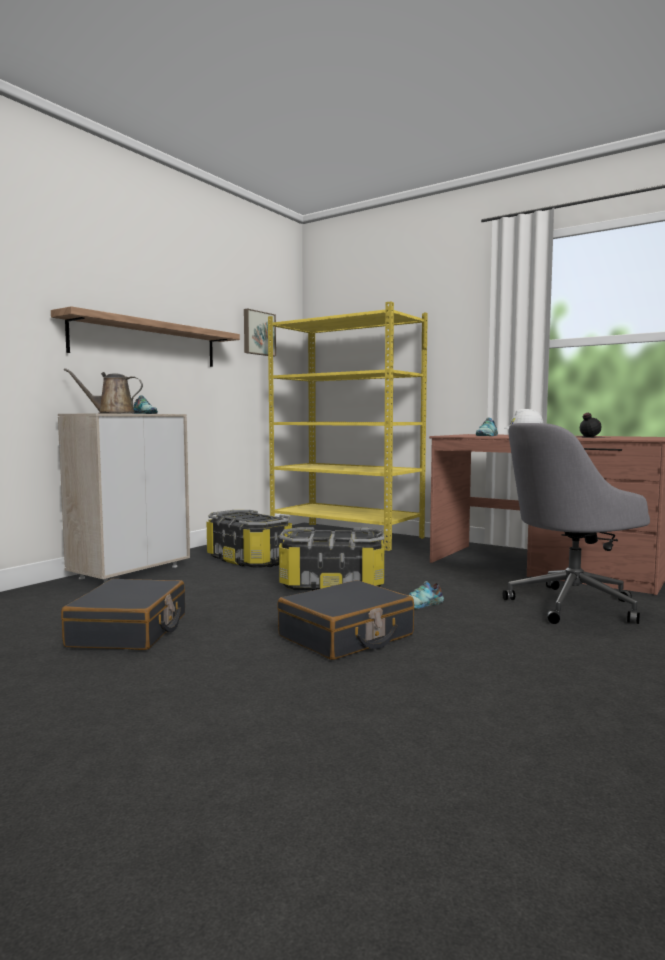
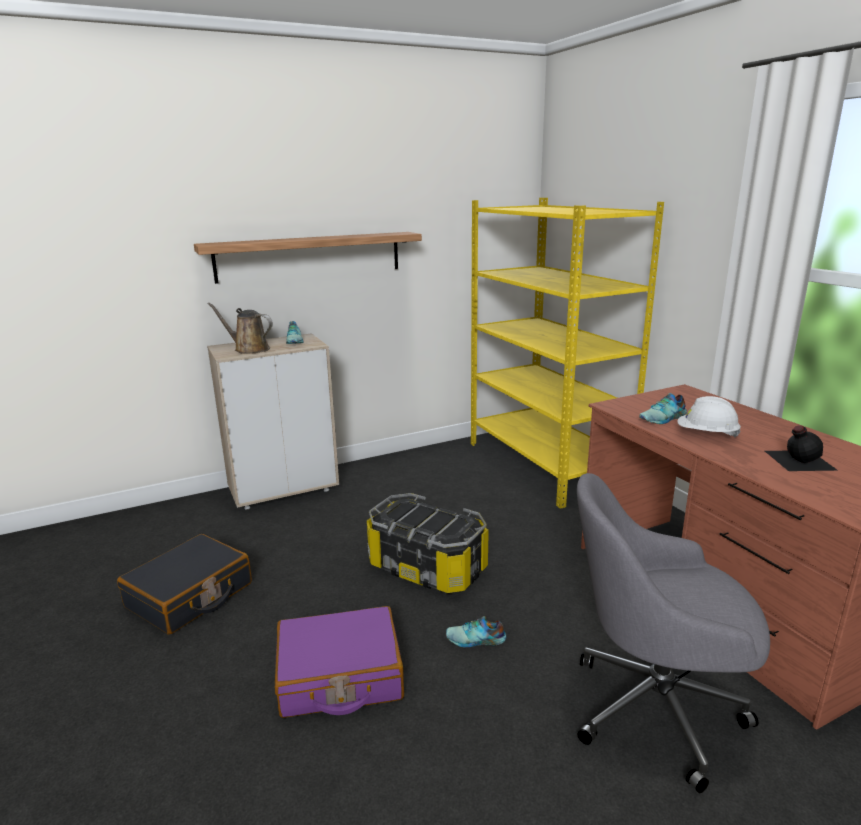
camera: 30 degrees right, 15 degrees up
storage box [207,510,292,568] -> none
picture [244,309,276,357] -> none
black suitcase [277,580,414,660] -> purple suitcase [275,606,404,718]

